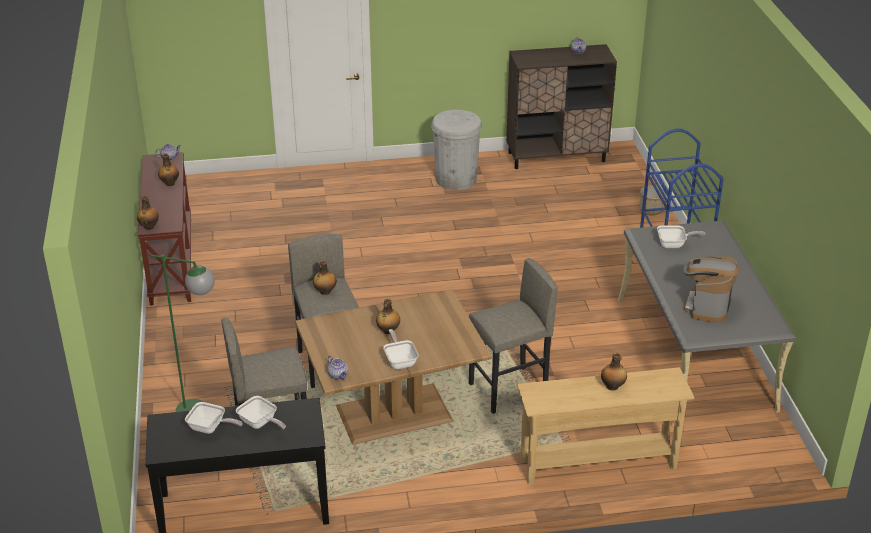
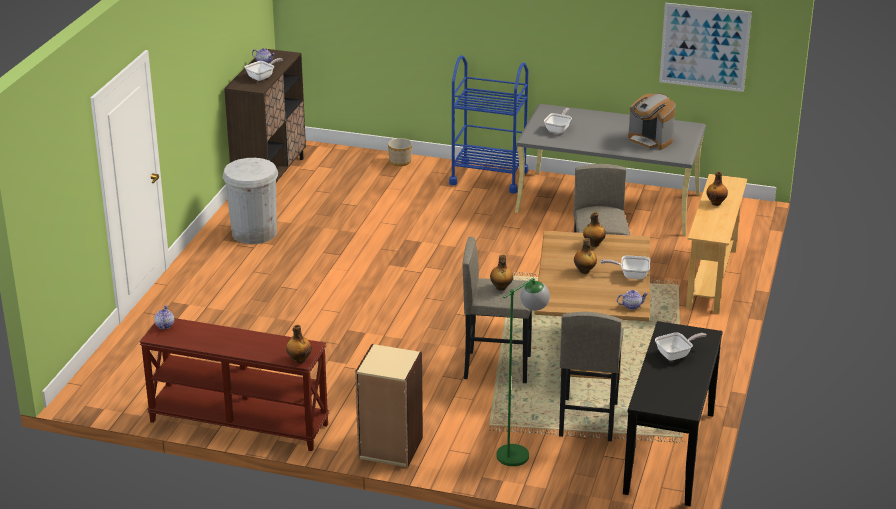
camera: 65 degrees left, 5 degrees down
bottle [158,154,179,186] -> bottle moved to [583,212,606,247]
frying pan [185,402,243,434] -> frying pan moved to [245,58,283,81]
none -> beige bookcase [355,344,423,468]
none -> picture [659,3,752,92]

